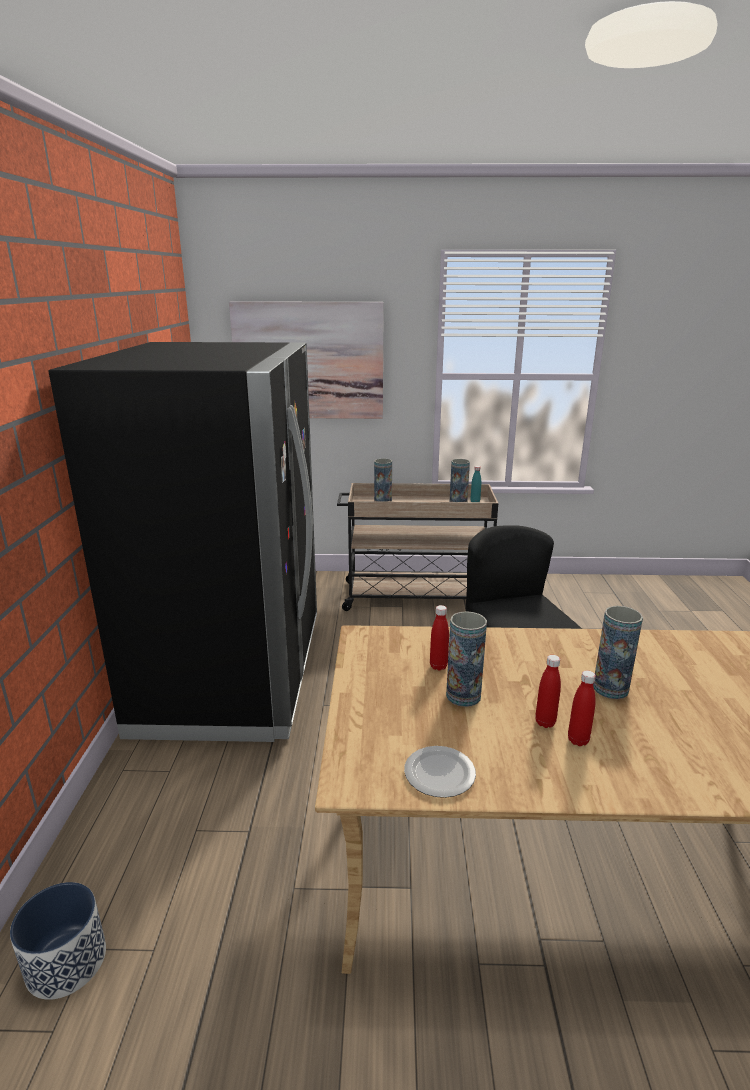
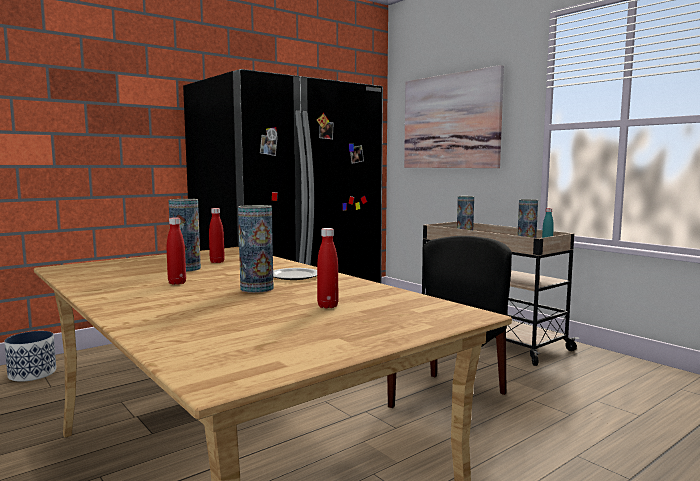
camera: 50 degrees right, 15 degrees down
plate [404,746,476,798] -> plate moved to [273,268,317,280]
red bottle [568,670,596,746] -> red bottle moved to [317,228,338,308]

